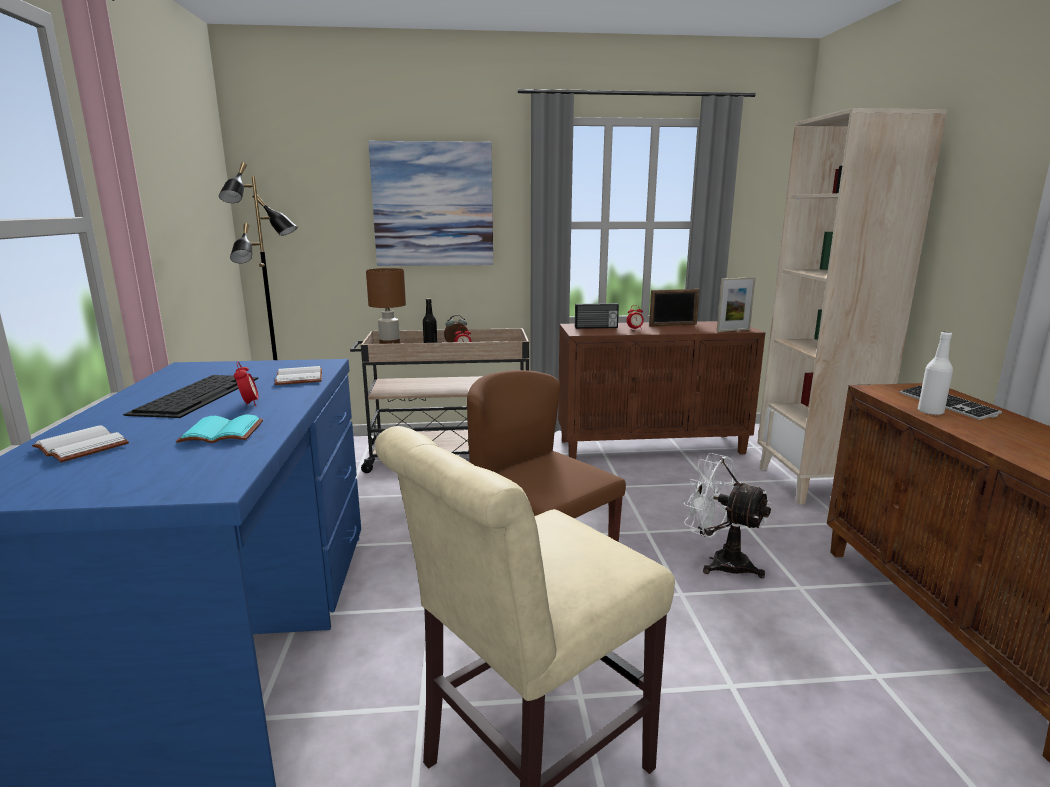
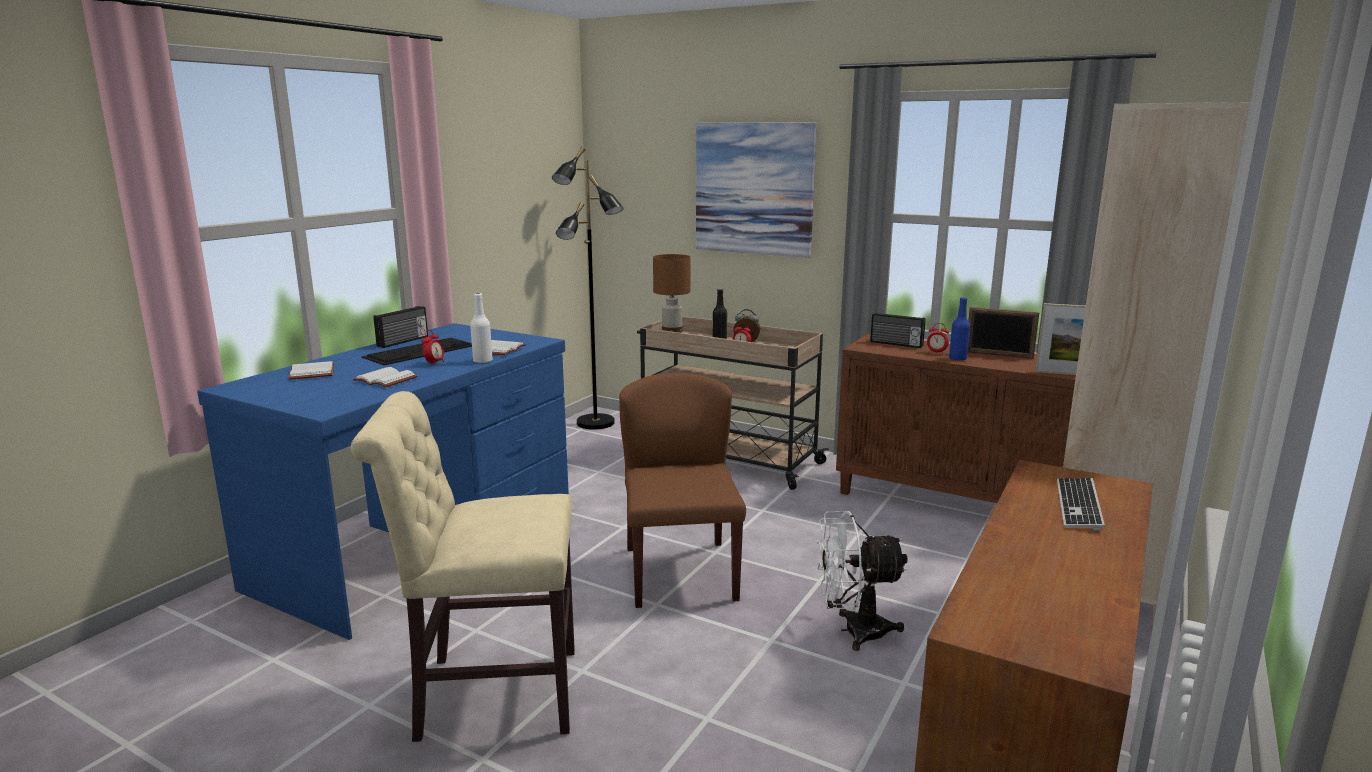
camera: 35 degrees right, 0 degrees up
turquoise book [176,415,263,443] -> white book [353,367,418,387]
white fan [683,453,771,578] -> white fan turned 75 degrees counterclockwise [817,511,908,651]
white bottle [918,332,953,415] -> white bottle moved to [470,293,492,363]
none -> radio [373,306,428,348]
none -> blue bottle [949,297,970,361]

